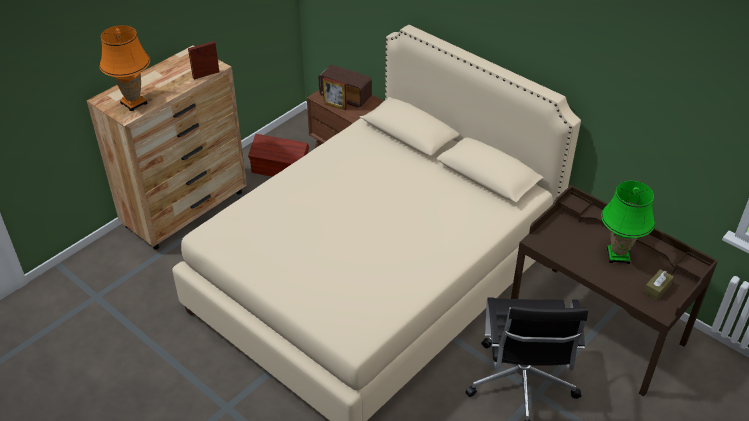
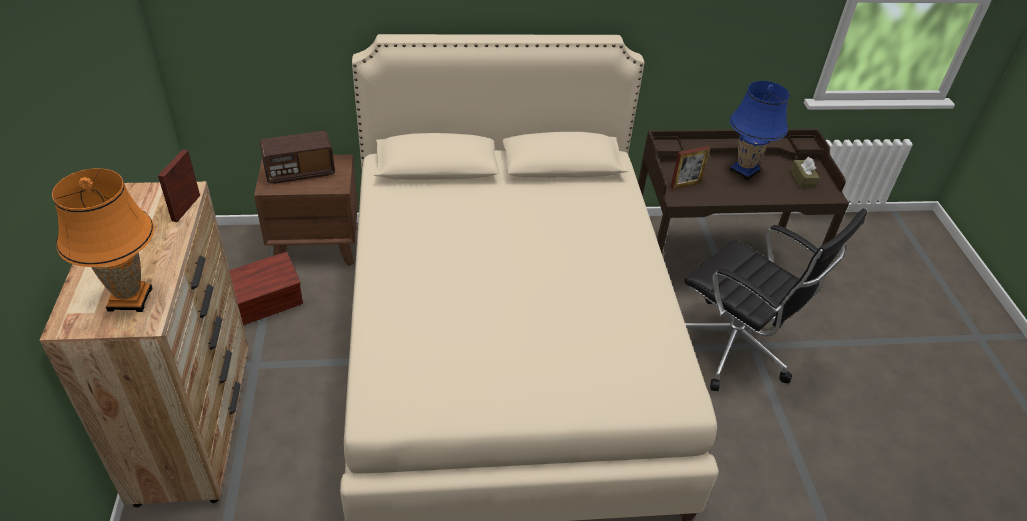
camera: 50 degrees left, 0 degrees up
picture frame [323,77,347,110] -> picture frame moved to [670,146,710,189]
green table lamp [601,181,655,264] -> blue table lamp [729,81,790,180]

